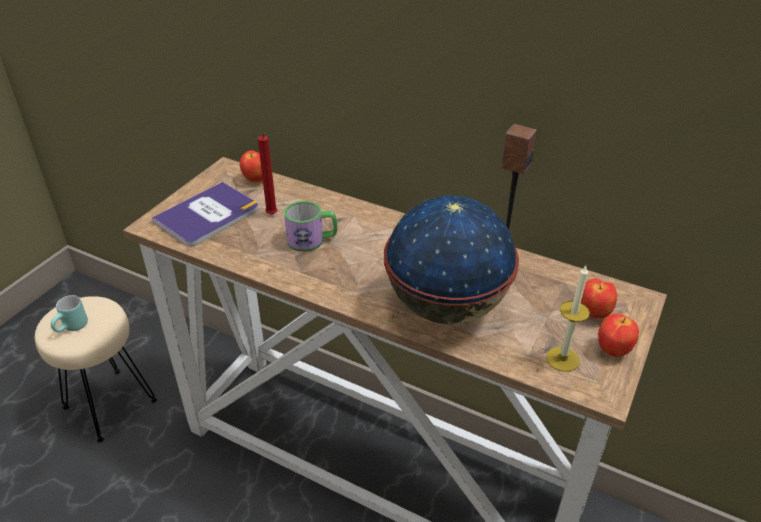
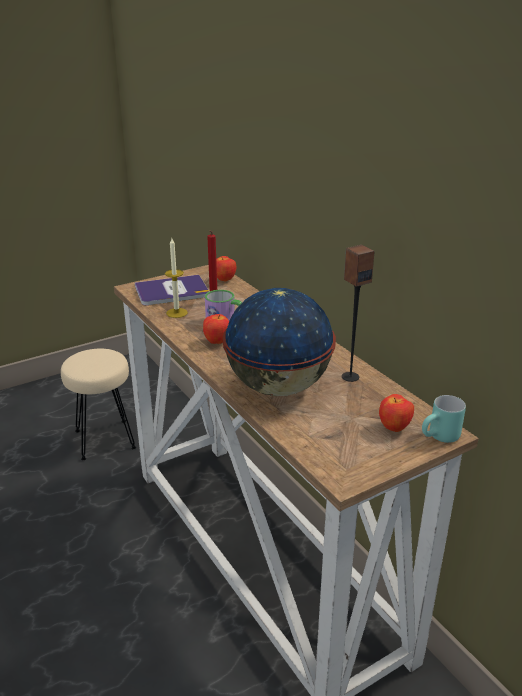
camera: 30 degrees right, 10 degrees down
turquoise mug [51,295,88,332] -> turquoise mug moved to [422,395,466,443]
candle [546,266,590,372] -> candle moved to [165,238,188,318]
apple [598,314,639,357] -> apple moved to [203,314,229,344]

